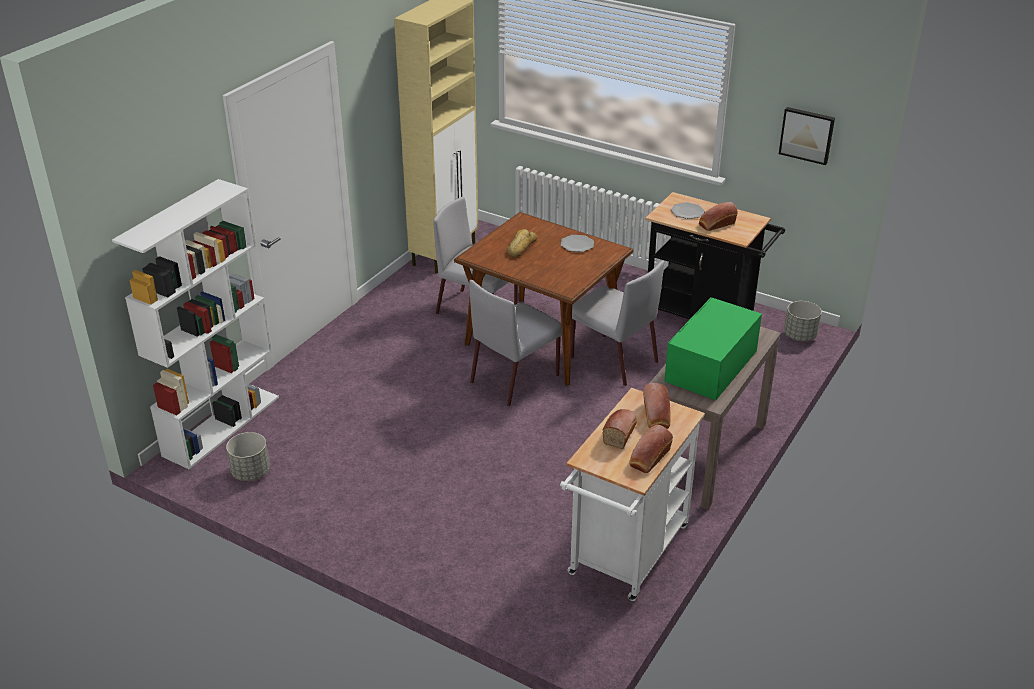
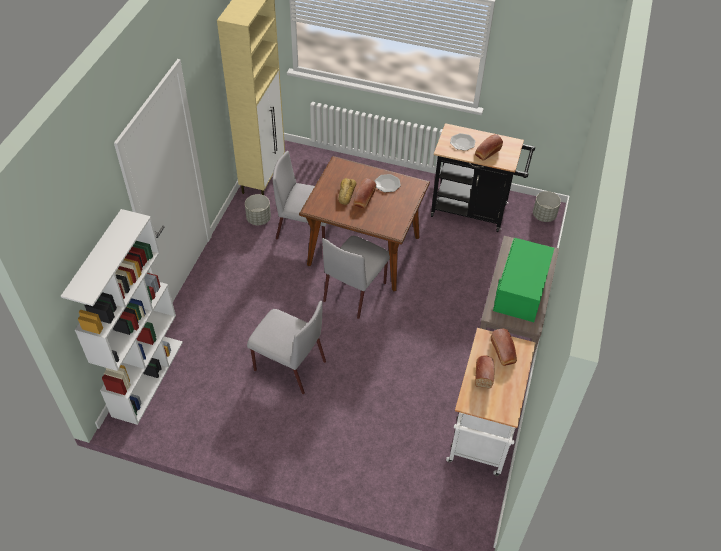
camera: 15 degrees left, 15 degrees up
grey planter [226,432,270,481] -> grey planter moved to [245,194,271,225]
grey chair [571,261,664,386] -> grey chair moved to [247,301,326,394]
bread [629,425,673,473] -> bread moved to [354,178,376,209]
picture [779,107,835,165] -> none

